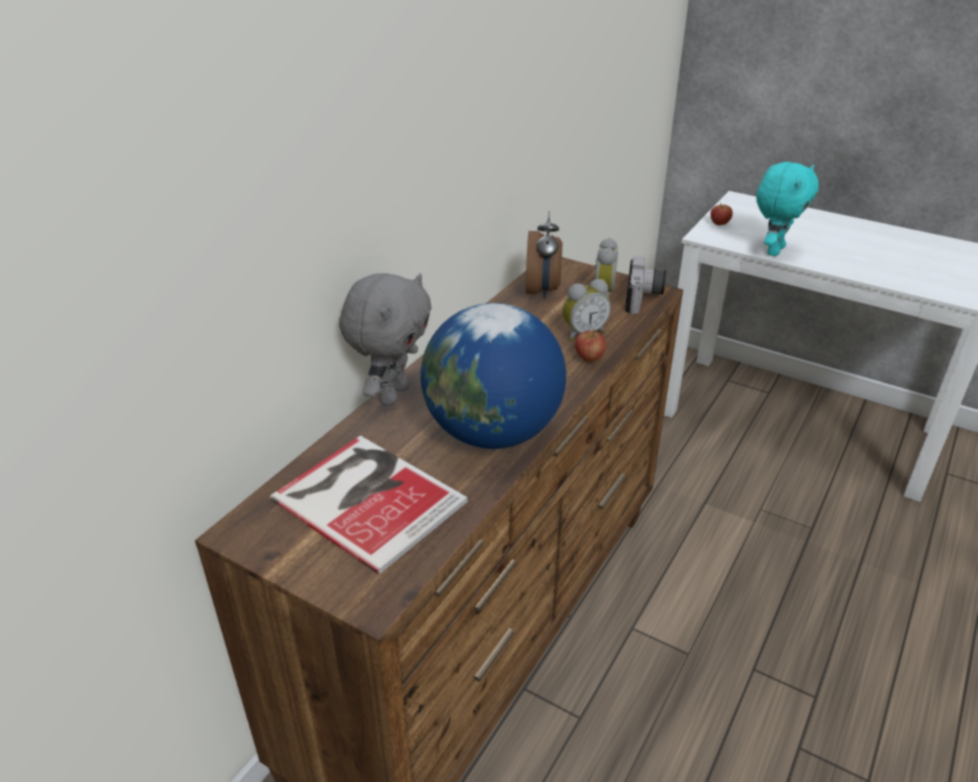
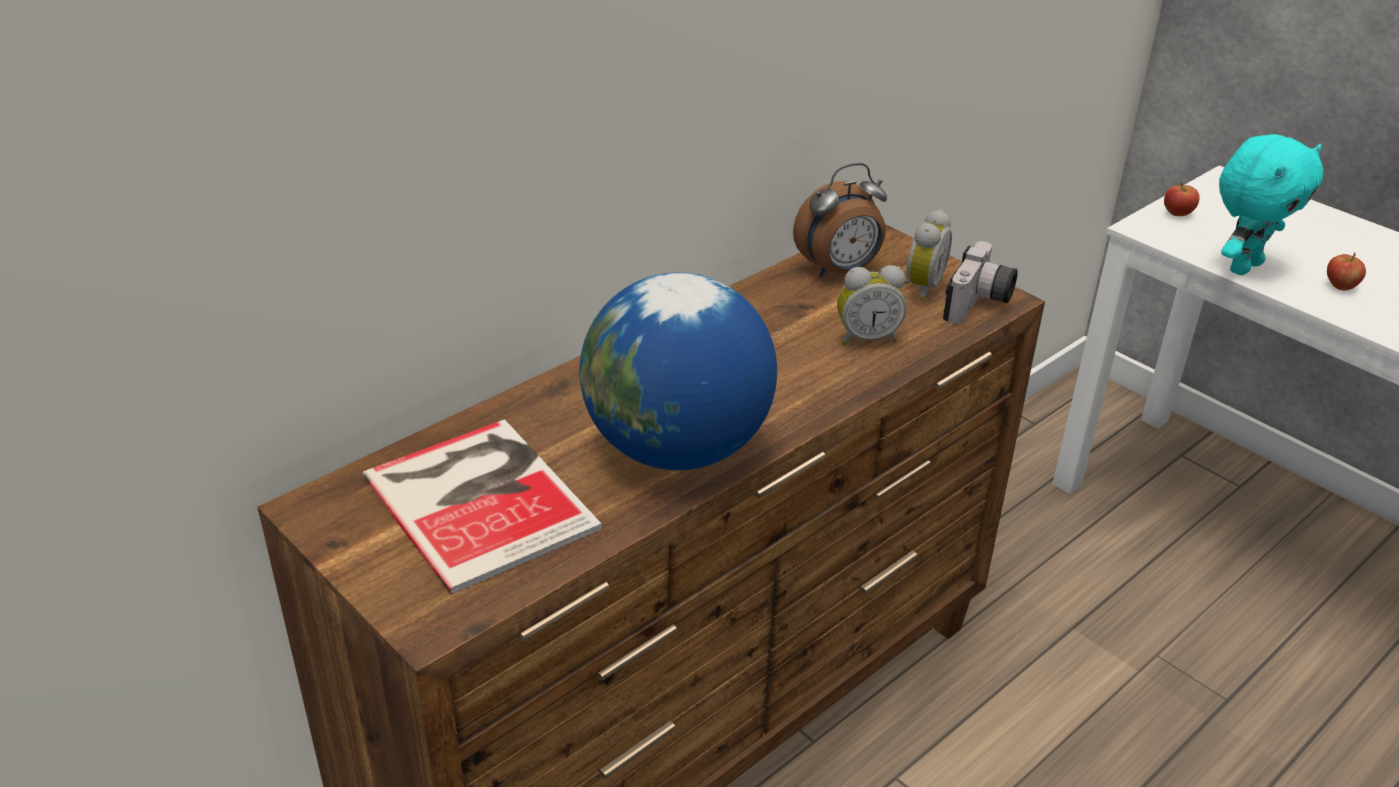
camera: 15 degrees right, 0 degrees up
grey plush toy [339,273,432,405] -> none
alarm clock [526,211,562,299] -> alarm clock turned 45 degrees clockwise [793,163,887,277]
apple [575,329,606,362] -> apple moved to [1327,252,1366,291]

